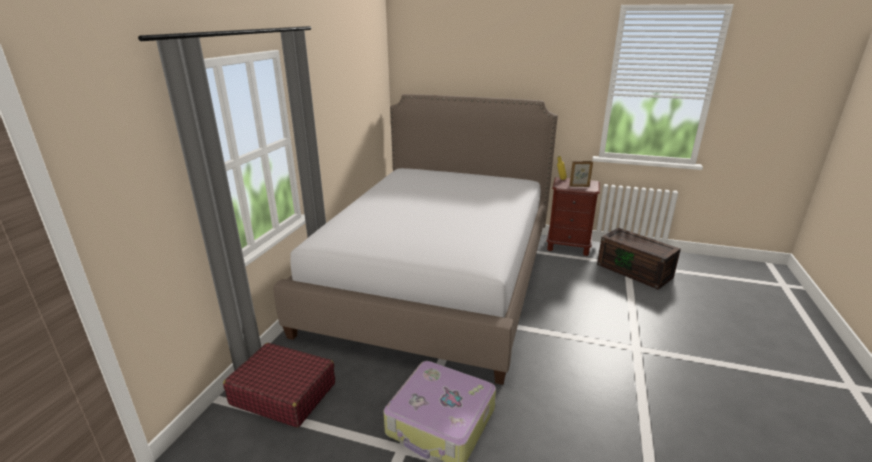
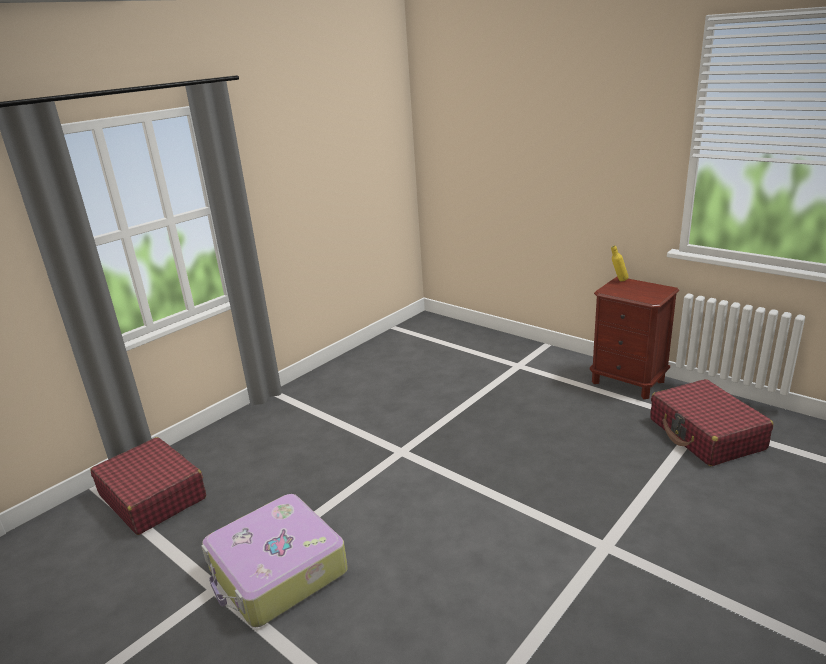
camera: 25 degrees right, 0 degrees up
bed [273,94,558,385] -> none
picture frame [569,161,593,187] -> none
brown storage box [597,228,681,290] -> red suitcase [650,379,773,466]

